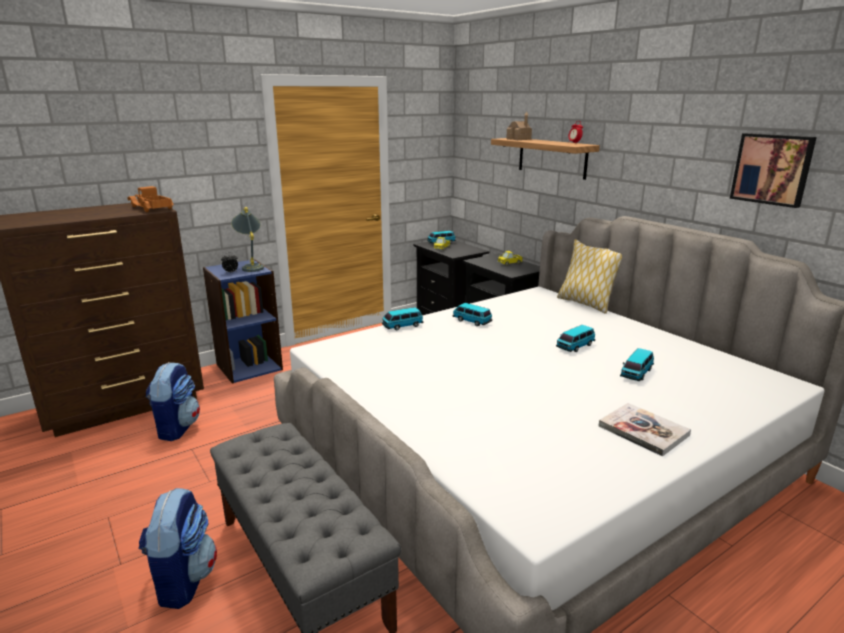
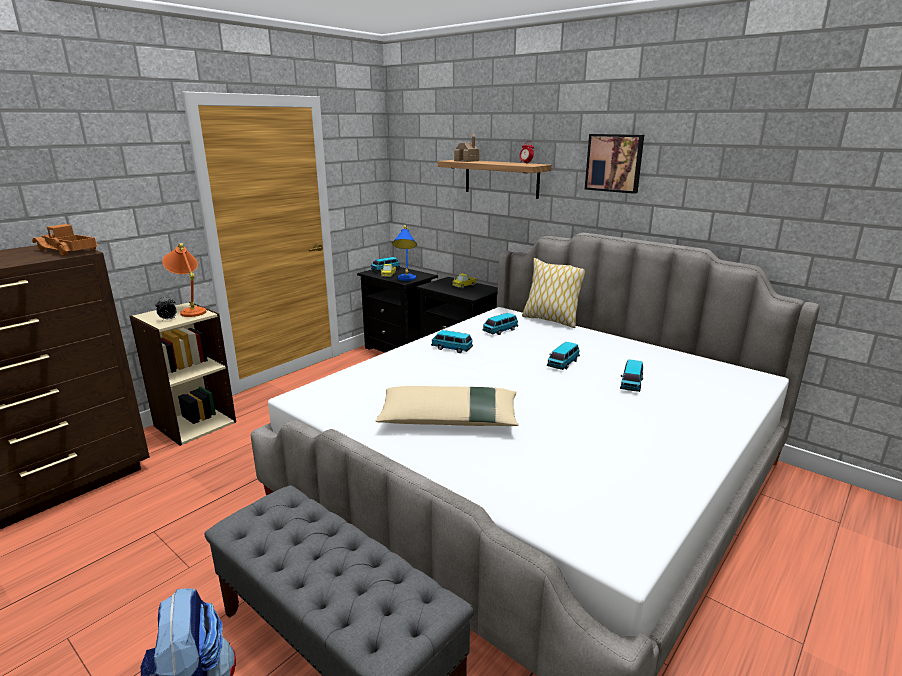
camera: 15 degrees left, 0 degrees up
backpack [146,362,200,441] -> none
blue bookcase [203,259,283,383] -> beige bookcase [129,302,236,446]
grey table lamp [231,207,264,272] -> orange table lamp [162,243,207,317]
toy car [382,307,423,330] -> toy car moved to [483,313,518,335]
book [598,403,691,457] -> none
picture [730,133,817,208] -> picture moved to [585,134,644,194]
none -> beige pillow [376,386,519,426]
none -> blue table lamp [392,225,417,281]

